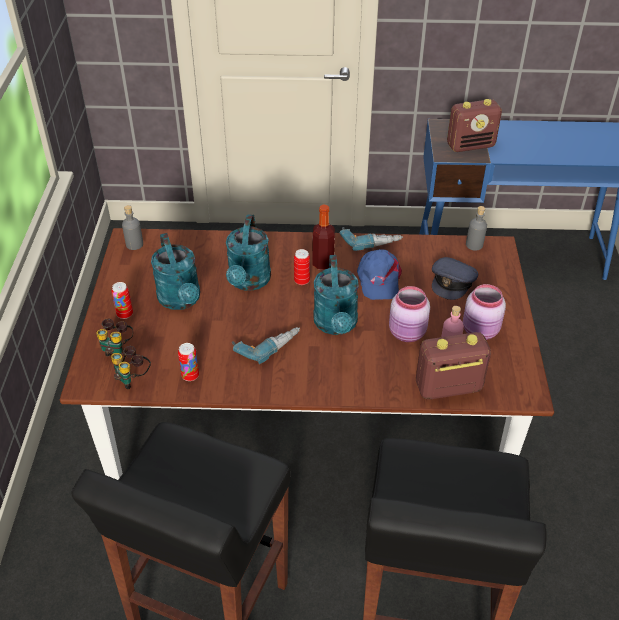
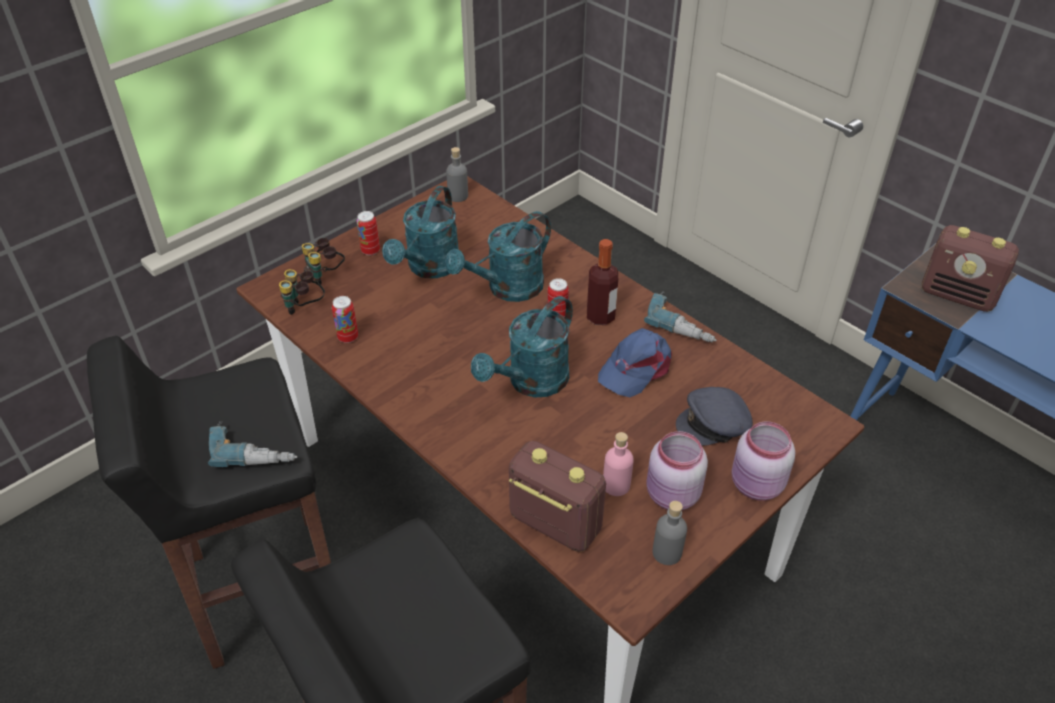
camera: 45 degrees right, 0 degrees up
power drill [232,327,300,364] -> power drill moved to [208,421,297,467]
pink jar [389,286,430,342] -> pink jar moved to [731,421,795,501]
grey bottle [466,206,487,251] -> grey bottle moved to [653,501,687,565]

